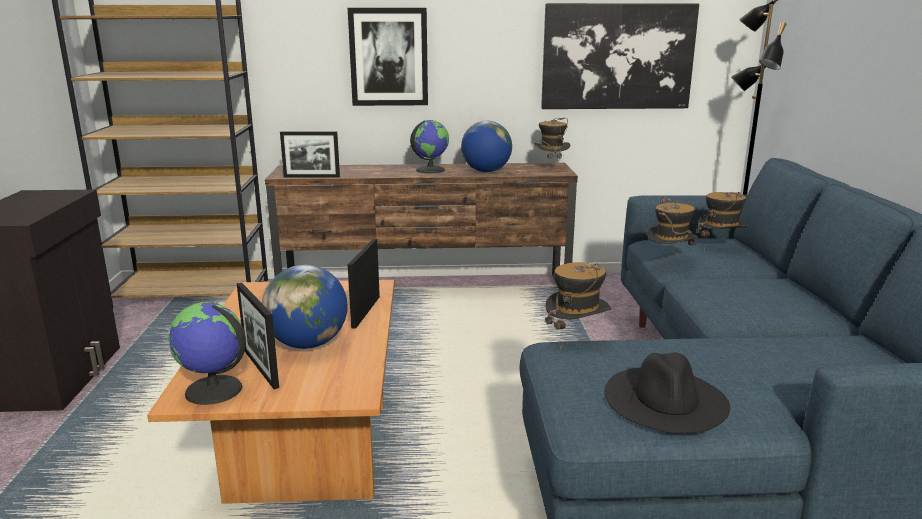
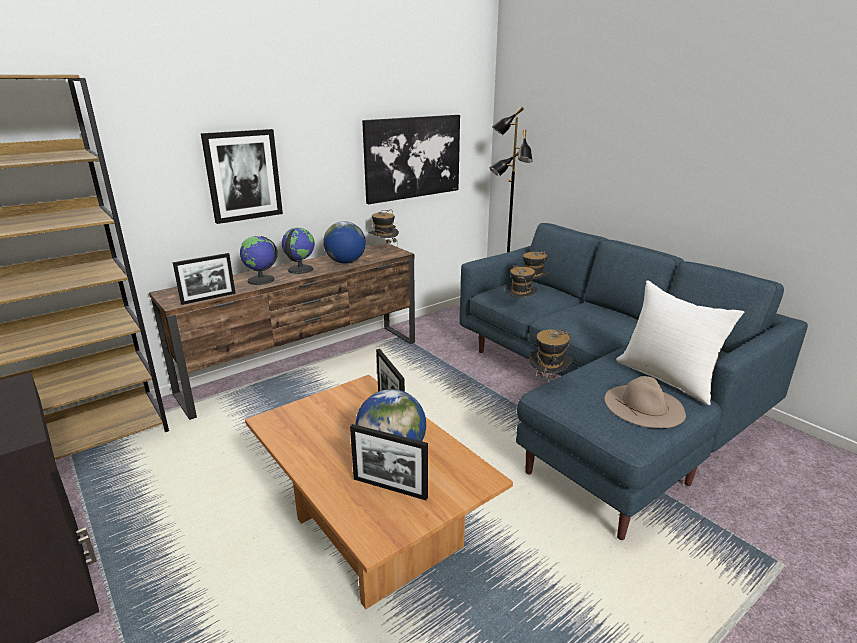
camera: 35 degrees left, 5 degrees up
globe [168,302,246,405] -> globe moved to [240,236,278,285]
black hat [604,352,730,433] -> beige hat [605,376,686,428]
none -> white pillow [616,280,744,405]

